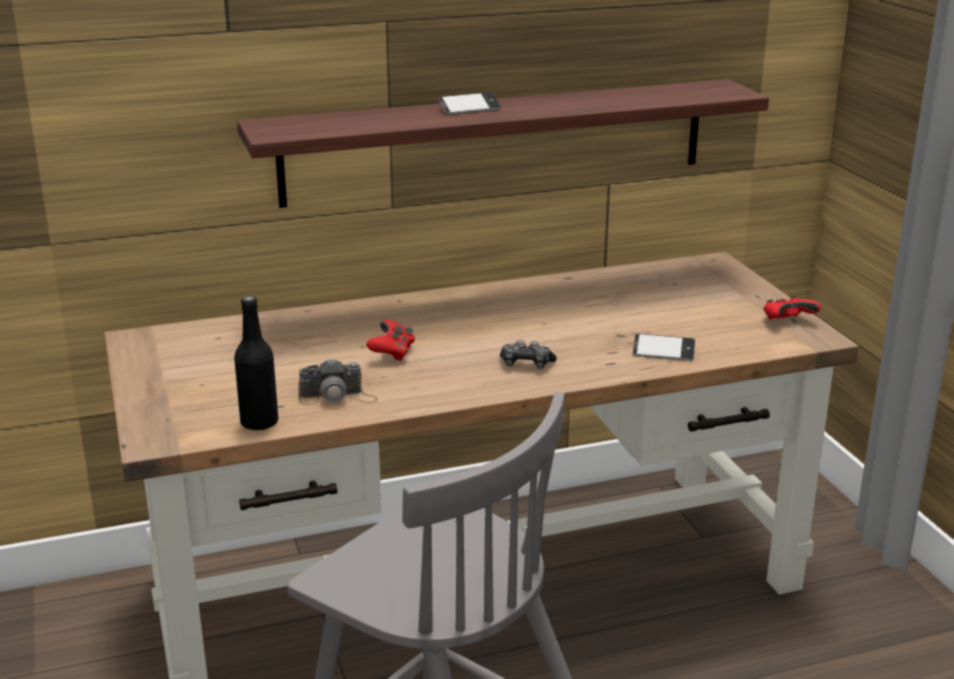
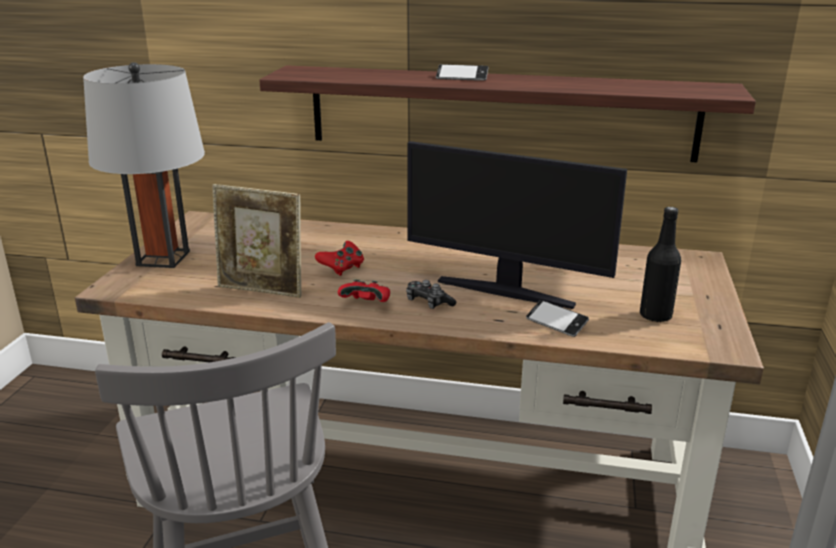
camera: 30 degrees right, 0 degrees up
black bottle [234,296,278,430] -> black bottle moved to [640,207,681,323]
camera [298,358,378,405] -> picture frame [212,184,301,298]
red game controller [763,296,821,320] -> red game controller moved to [338,280,390,302]
none -> grey table lamp [83,62,205,268]
none -> monitor [407,141,627,309]

